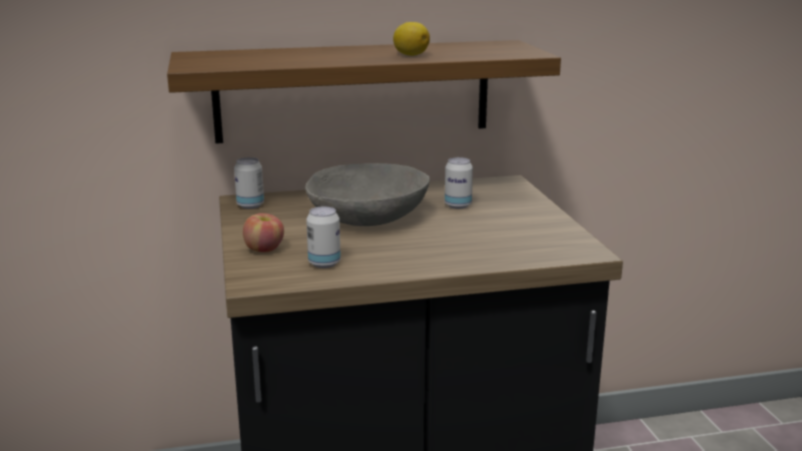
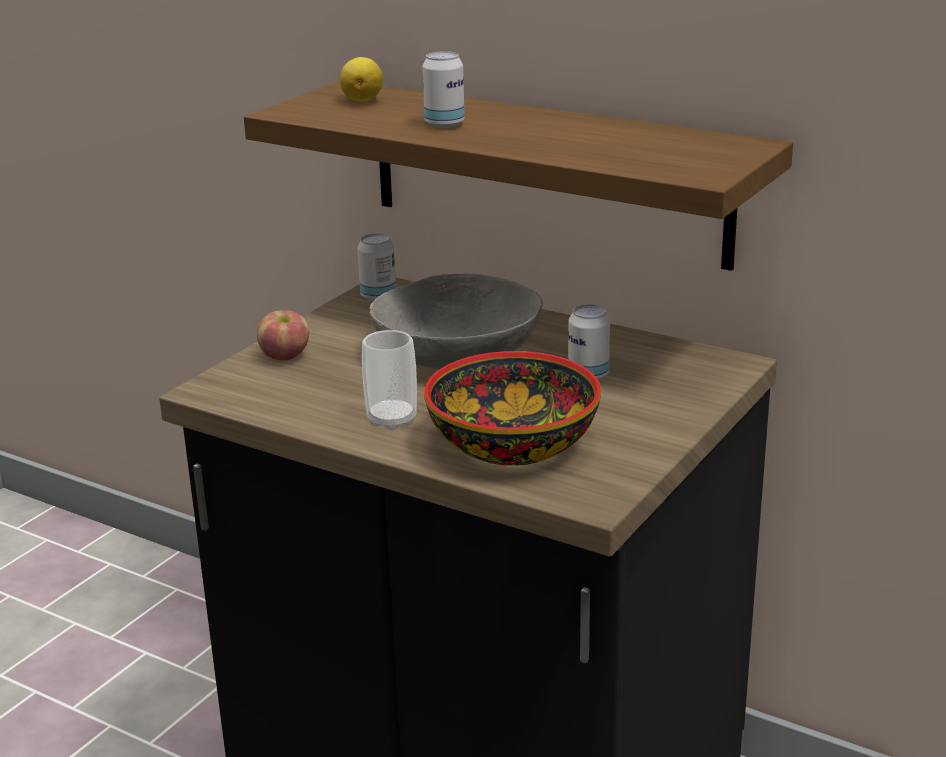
camera: 45 degrees right, 5 degrees up
can [306,207,341,268] -> can moved to [422,51,465,129]
lemon [393,22,430,56] -> lemon moved to [340,57,383,102]
none -> cup [362,330,417,431]
none -> bowl [424,351,601,466]

